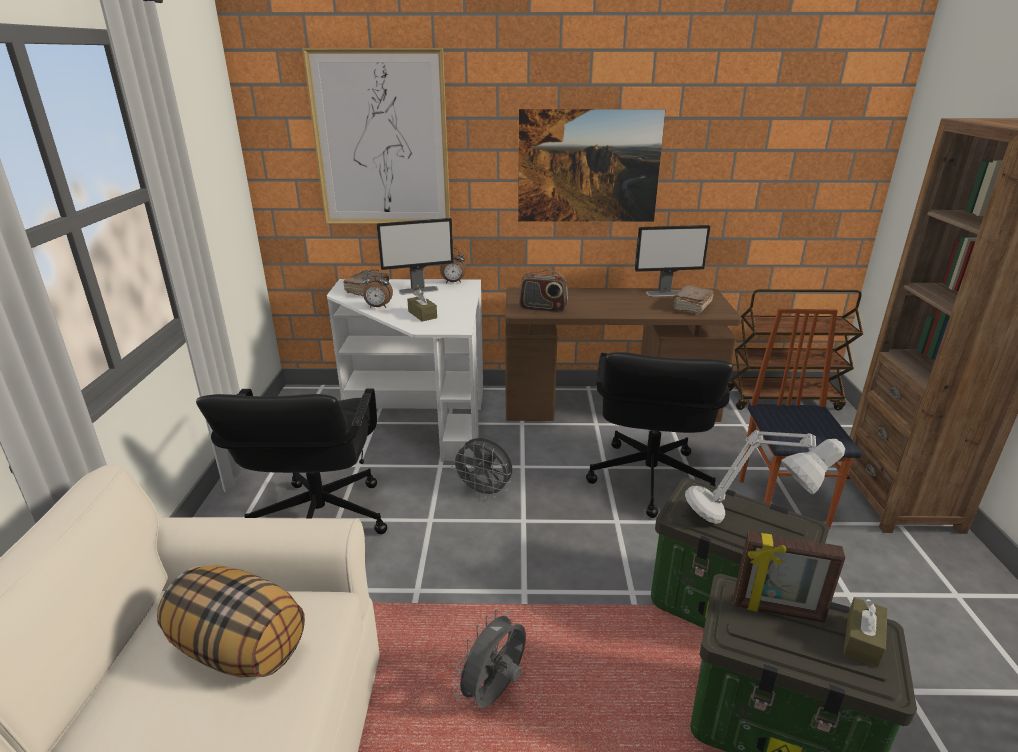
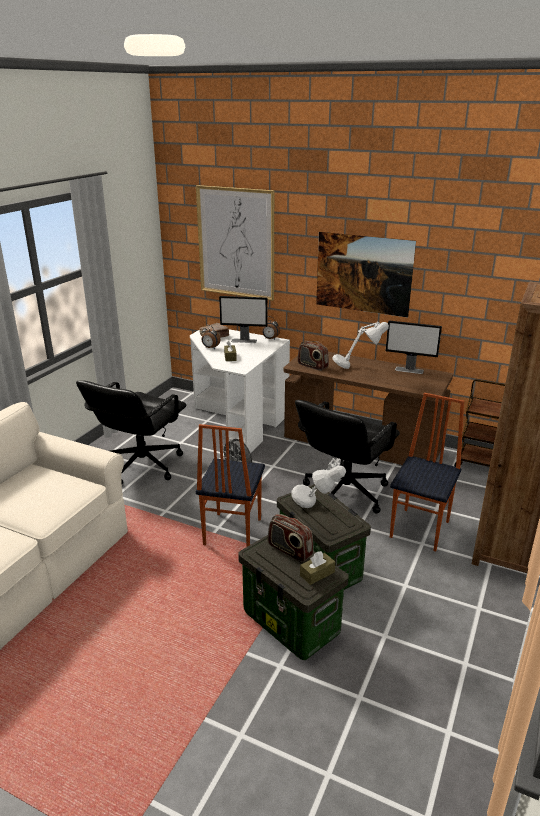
camera: 25 degrees right, 0 degrees up
pillow [157,565,305,677] -> none
grey fan [453,610,526,708] -> none
brown book [671,285,714,315] -> none
picture frame [734,531,846,623] -> radio [268,514,314,562]
none -> chair [196,424,265,547]
none -> grey table lamp [332,322,389,369]

